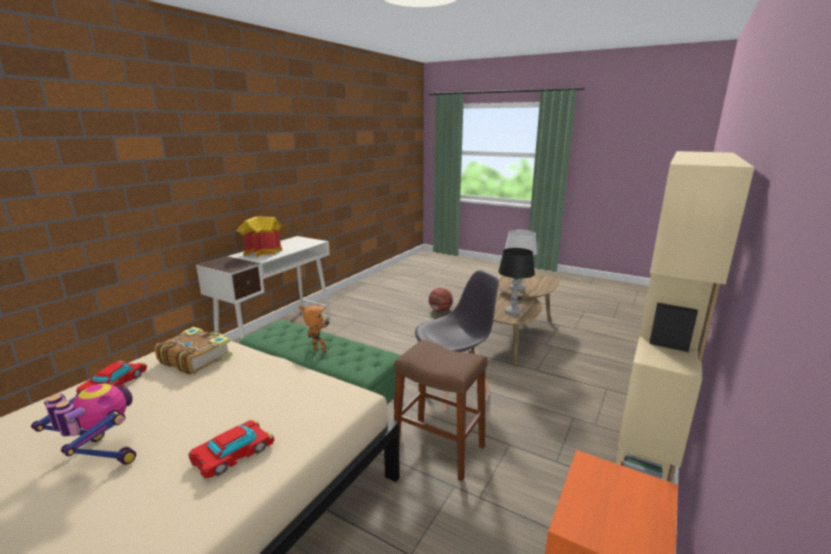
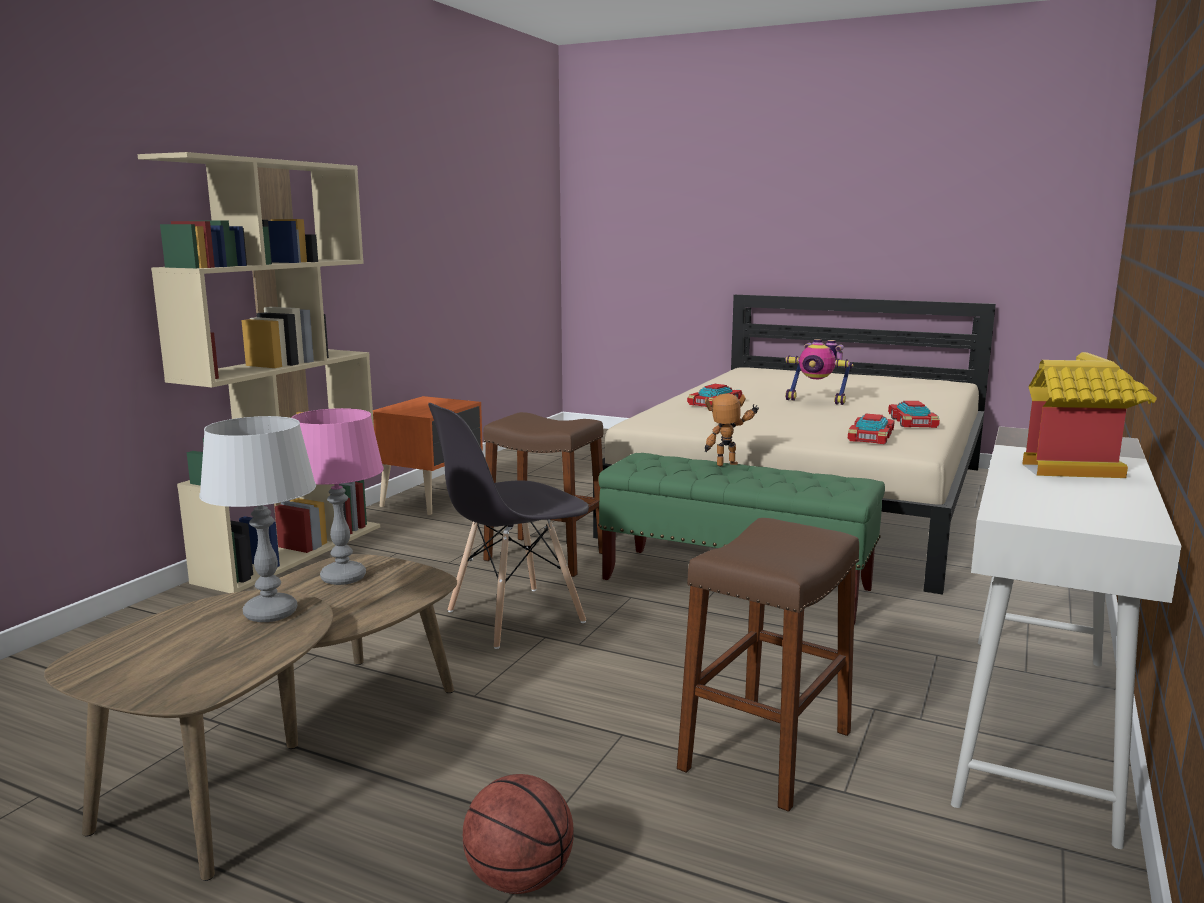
camera: 175 degrees right, 5 degrees down
book [155,327,232,374] -> toy car [848,414,895,444]
toy robot [299,305,330,353] -> toy robot turned 135 degrees clockwise [705,393,759,467]
black table lamp [498,248,535,315] -> pink table lamp [292,408,384,585]
none -> brown stool [677,518,859,812]

